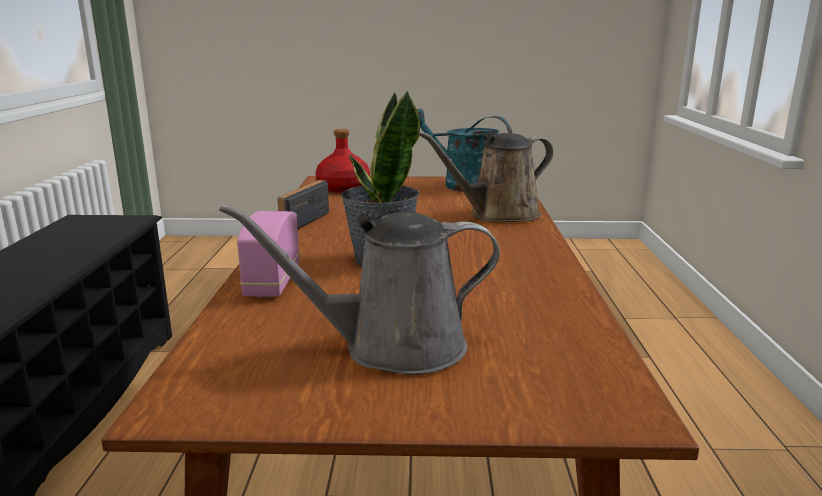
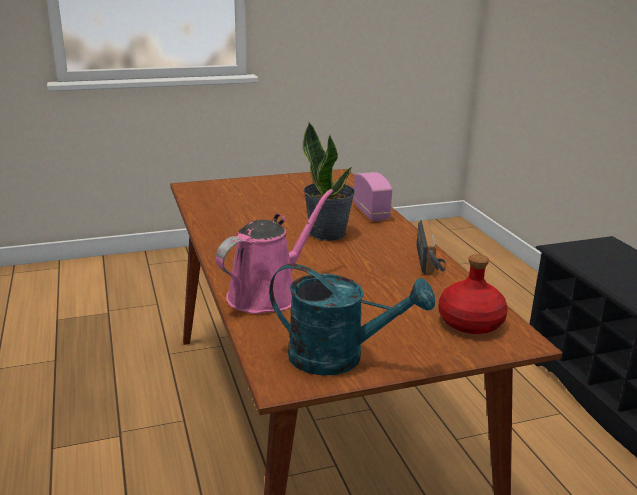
camera: 160 degrees right, 5 degrees up
grey watering can [219,204,500,375] -> none
brown watering can [419,131,553,222] -> pink watering can [216,189,333,314]

